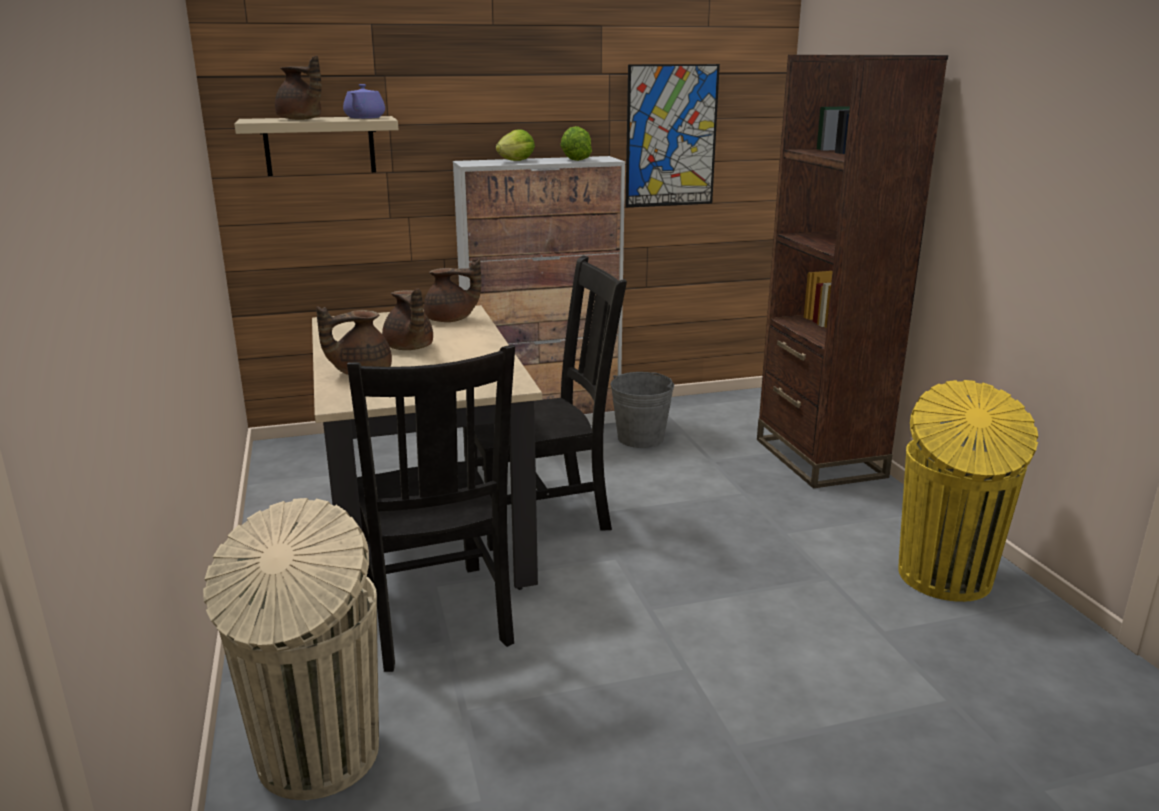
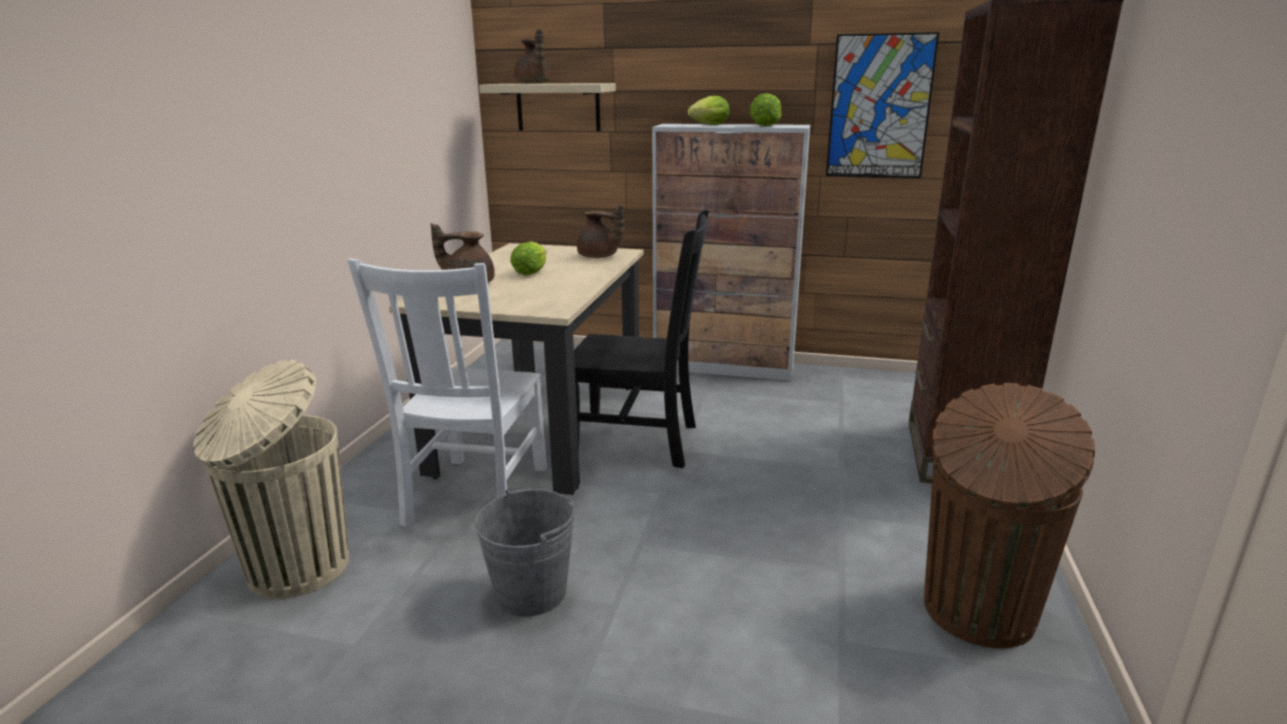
camera: 30 degrees right, 0 degrees up
purple teapot [343,84,385,119] -> none
black chair [347,345,515,672] -> white chair [347,259,547,527]
brown teapot [382,288,433,350] -> lettuce [510,241,546,276]
grey bucket [610,372,674,448] -> grey bucket moved to [475,489,575,617]
yellow trash can [898,380,1038,602] -> brown trash can [924,383,1095,648]

